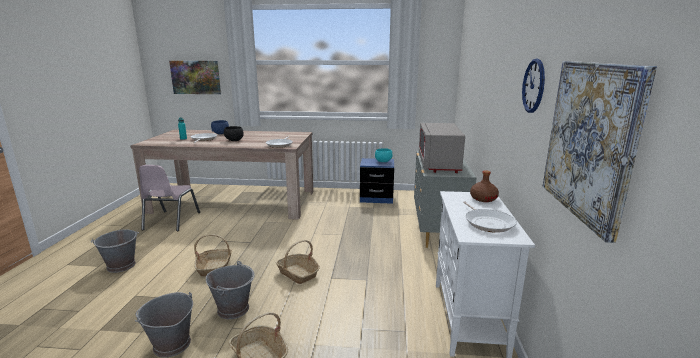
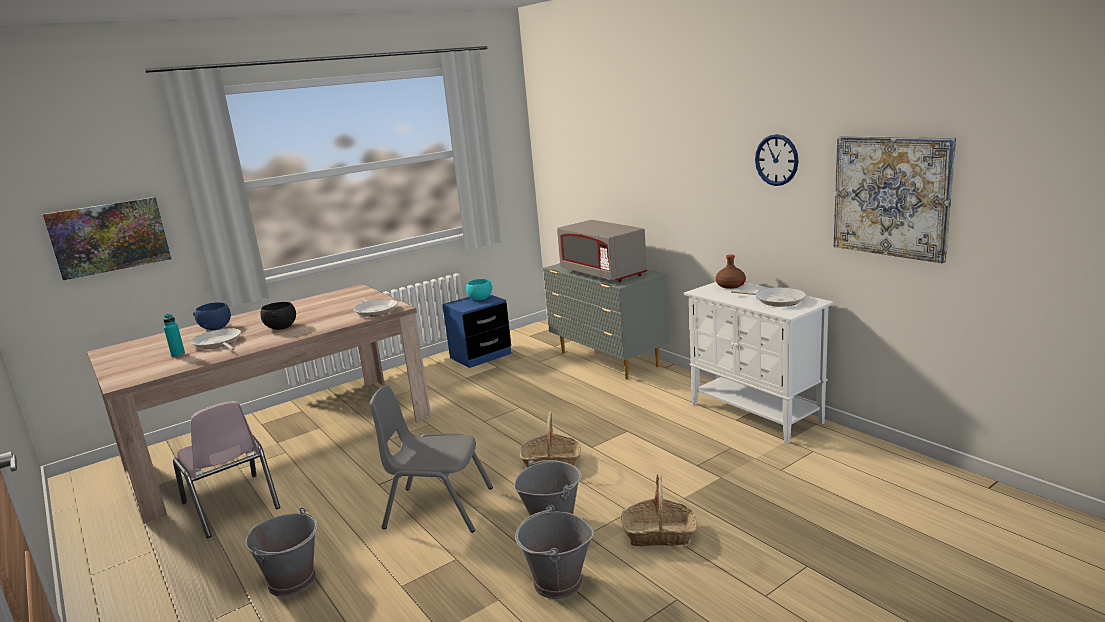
camera: 40 degrees left, 0 degrees up
basket [194,234,232,276] -> grey chair [369,385,493,533]

